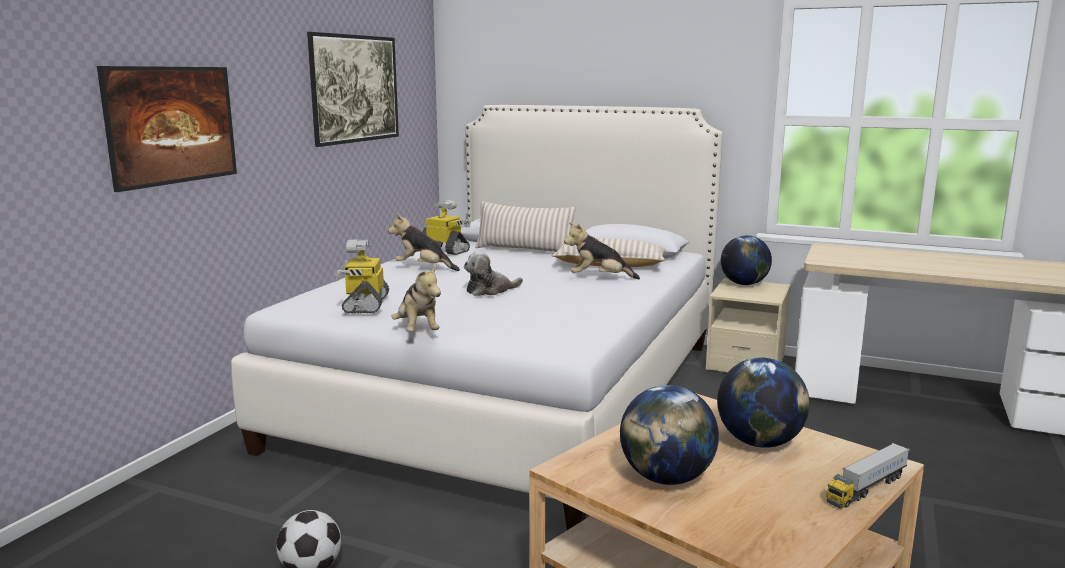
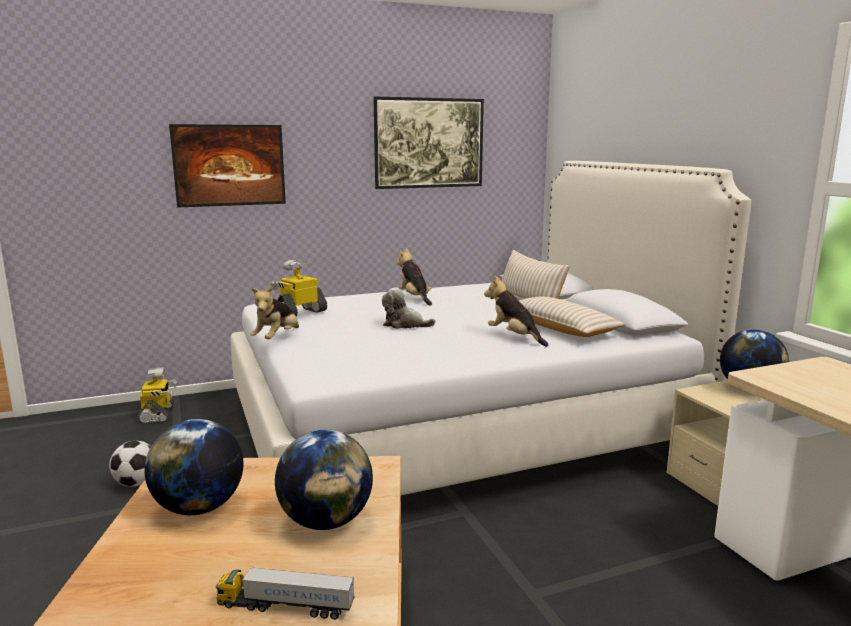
camera: 45 degrees right, 0 degrees up
toy robot [422,200,470,255] -> toy robot moved to [138,367,177,424]

